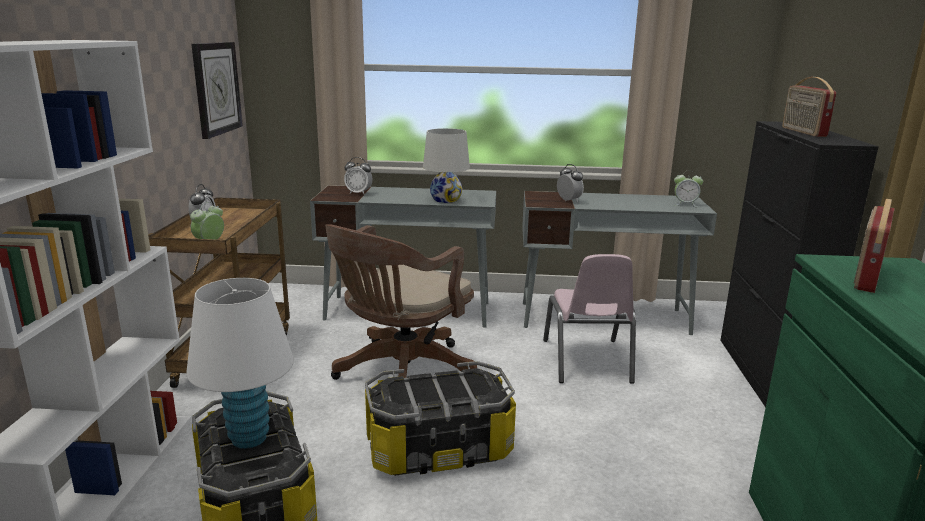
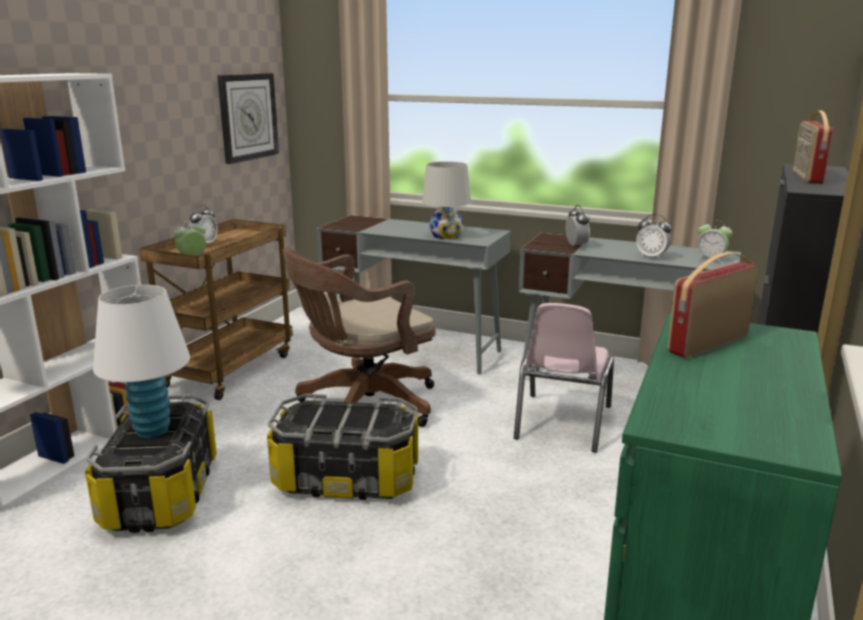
camera: 20 degrees right, 0 degrees up
alarm clock [344,157,373,195] -> alarm clock moved to [636,214,672,259]

